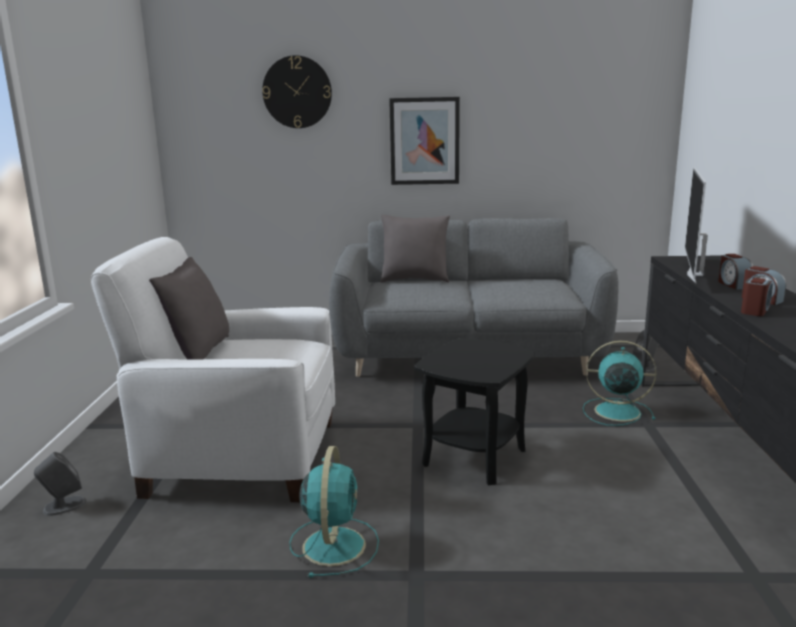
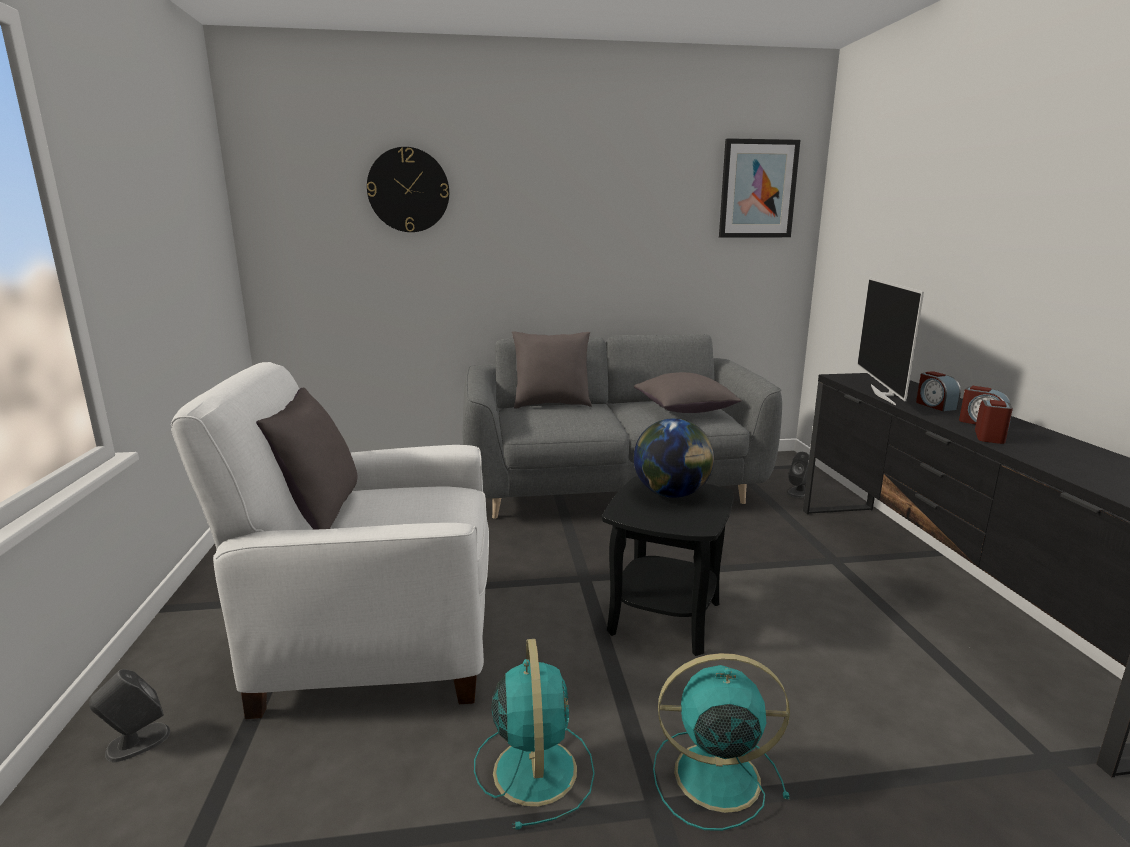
camera: 10 degrees left, 0 degrees up
picture [389,97,460,185] -> picture moved to [719,138,800,238]
turquoise fan [583,341,656,426] -> turquoise fan moved to [653,653,790,831]
none -> grey pillow [634,372,742,413]
none -> globe [634,418,714,498]

